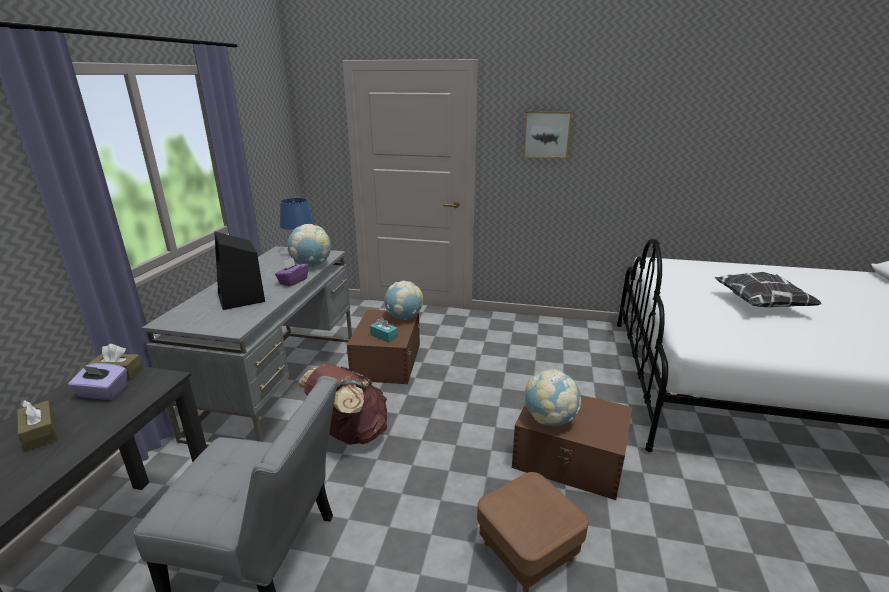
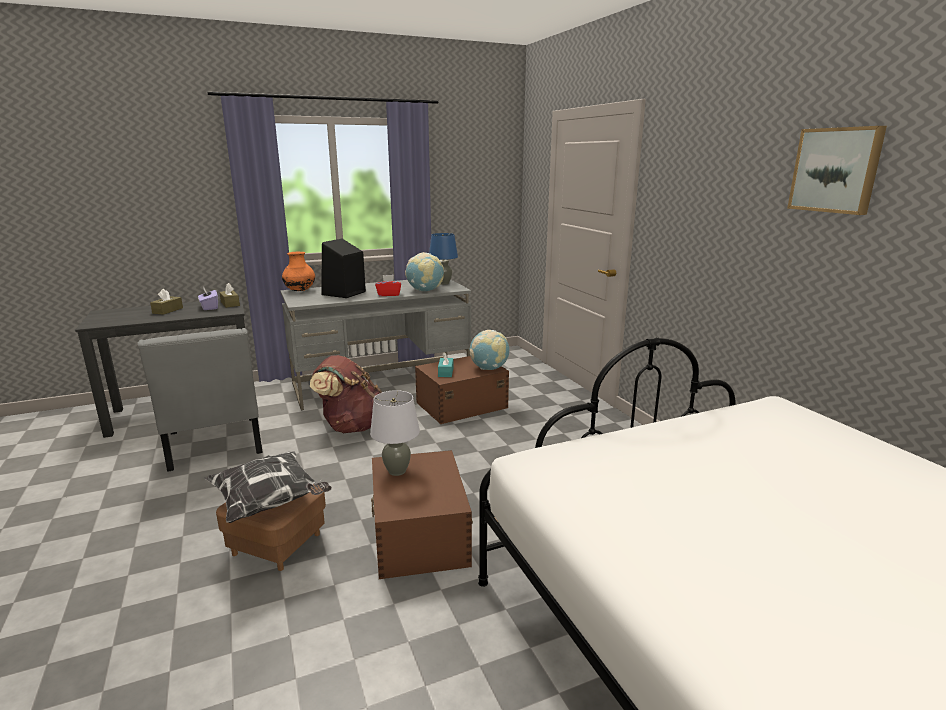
camera: 55 degrees right, 5 degrees down
purple tissue box [275,258,309,286] -> red tissue box [375,275,401,296]
picture [523,111,572,159] -> picture moved to [787,126,887,215]
globe [525,369,581,426] -> grey table lamp [370,390,420,476]
pillow [714,272,822,307] -> pillow moved to [205,452,332,523]
none -> orange vase [282,252,315,291]

